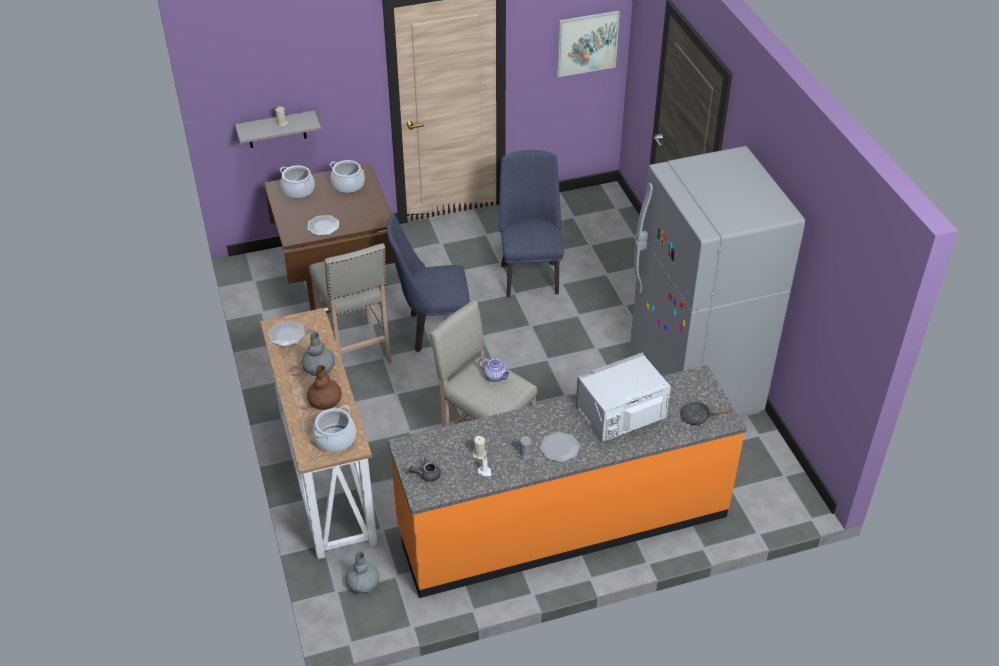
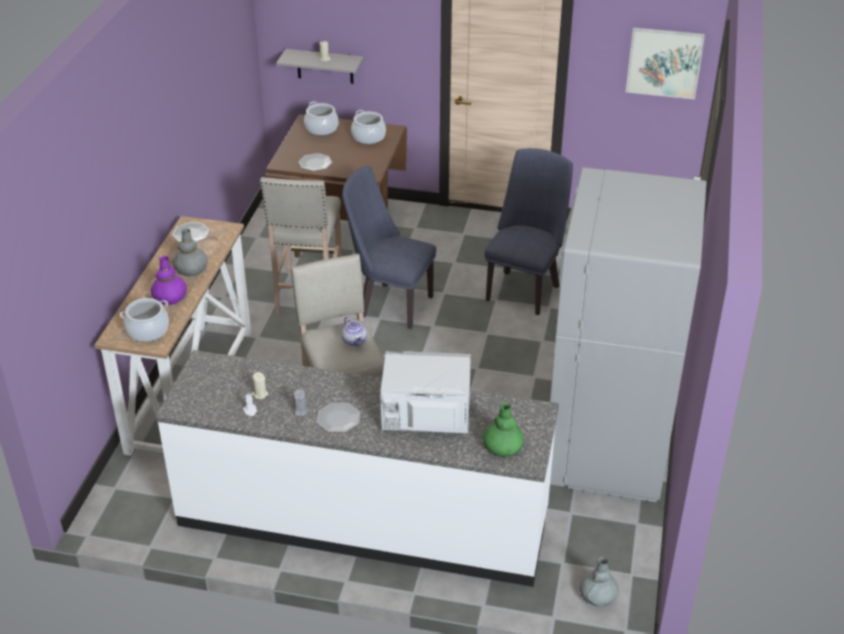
camera: 30 degrees right, 5 degrees down
brown vase [307,365,342,410] -> purple vase [151,256,187,305]
grey vase [345,552,379,594] -> grey vase moved to [580,557,619,606]
orange counter [388,365,747,598] -> white counter [156,350,559,587]
grey teapot [409,457,441,482] -> none
black frying pan [680,401,734,425] -> green vase [483,402,524,458]

